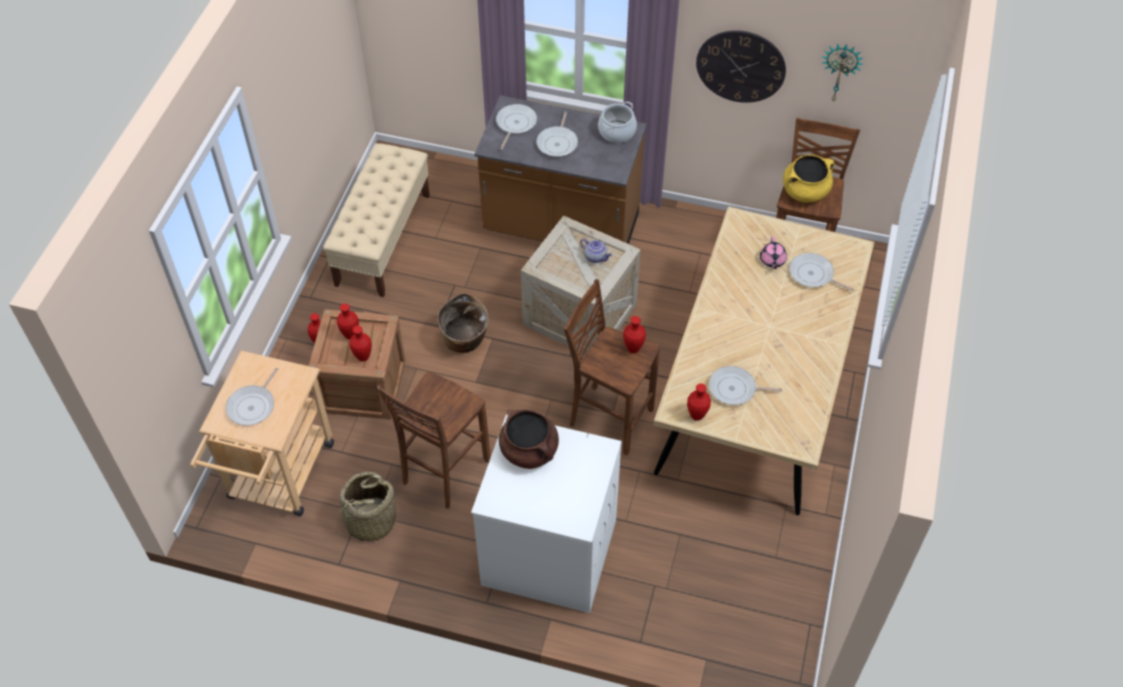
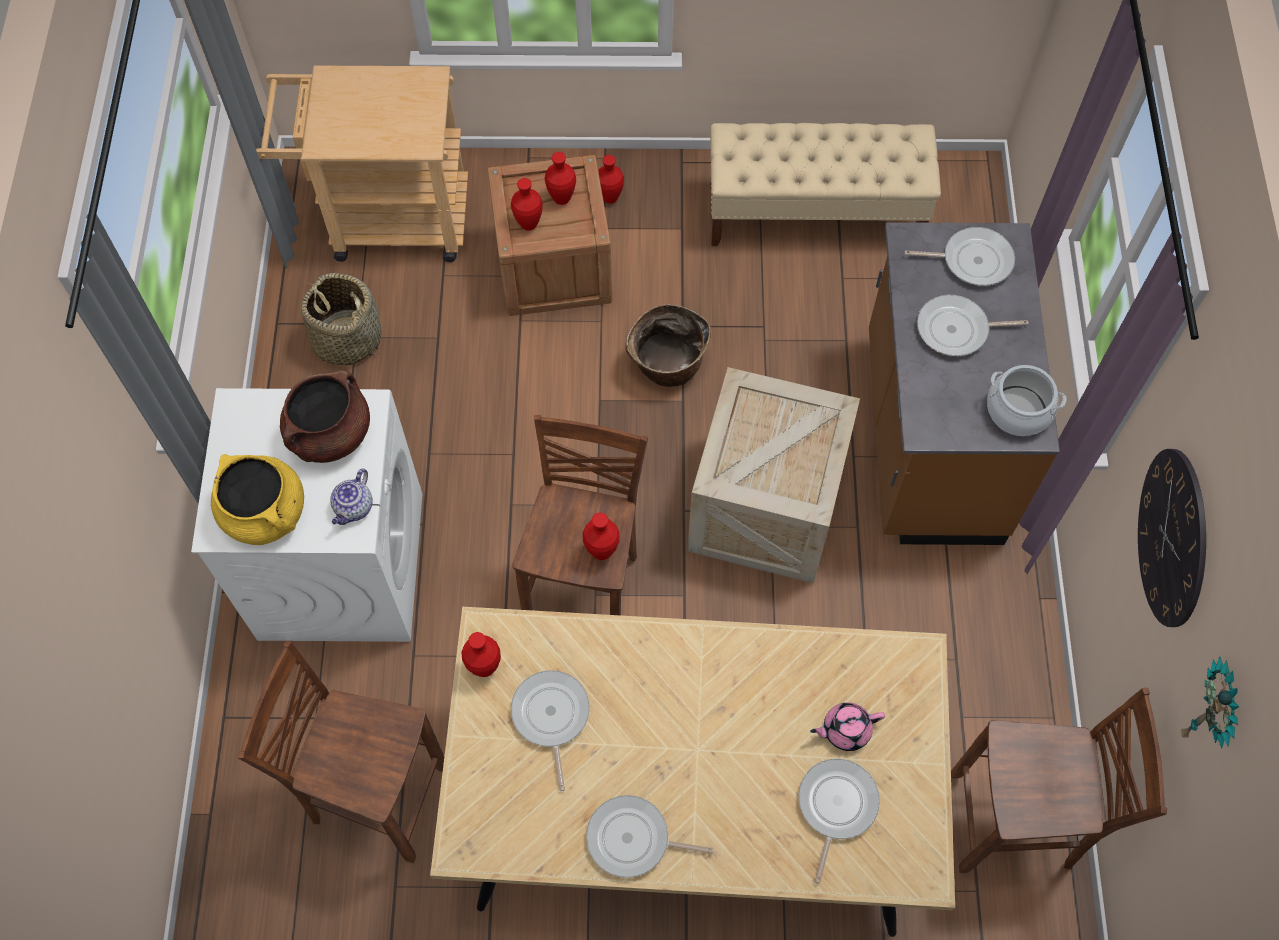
camera: 75 degrees right, 10 degrees up
frying pan [226,368,278,426] -> frying pan moved to [586,795,713,878]
brown stool [376,372,491,509] -> brown stool moved to [237,640,444,863]
teapot [580,238,612,263] -> teapot moved to [330,469,373,525]
yellow cooking pot [783,155,834,202] -> yellow cooking pot moved to [211,454,304,545]

